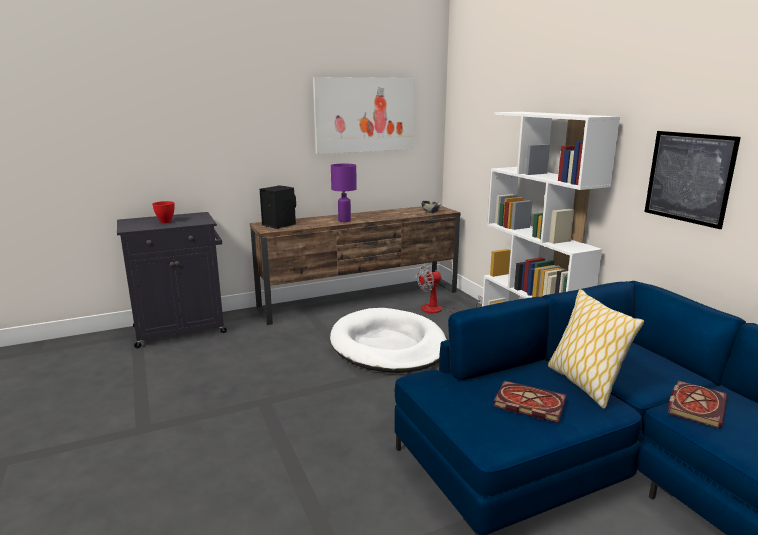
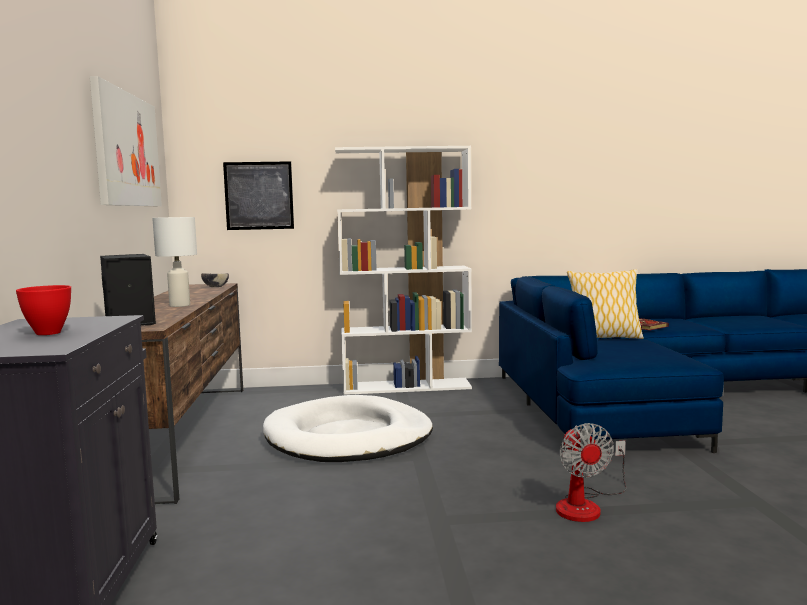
camera: 70 degrees left, 10 degrees down
purple table lamp [331,164,357,222] -> white table lamp [152,217,197,307]
fan [417,266,482,314] -> fan moved to [556,423,626,522]
book [493,380,566,423] -> none
picture [645,131,741,229] -> picture moved to [223,161,294,230]

